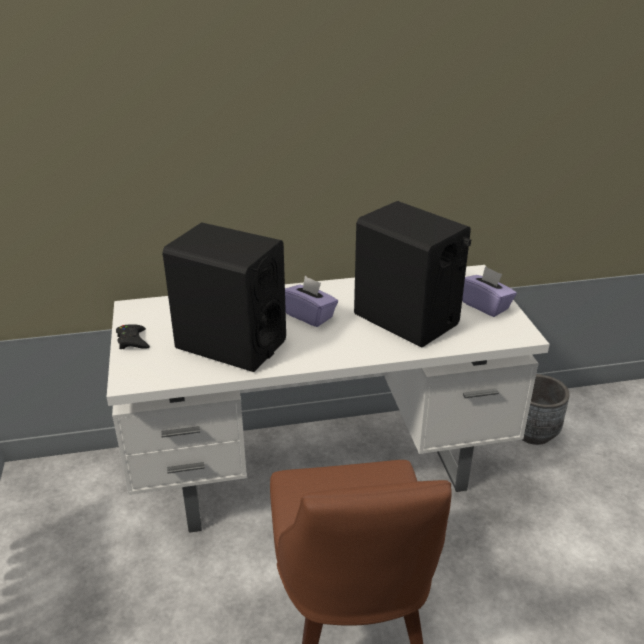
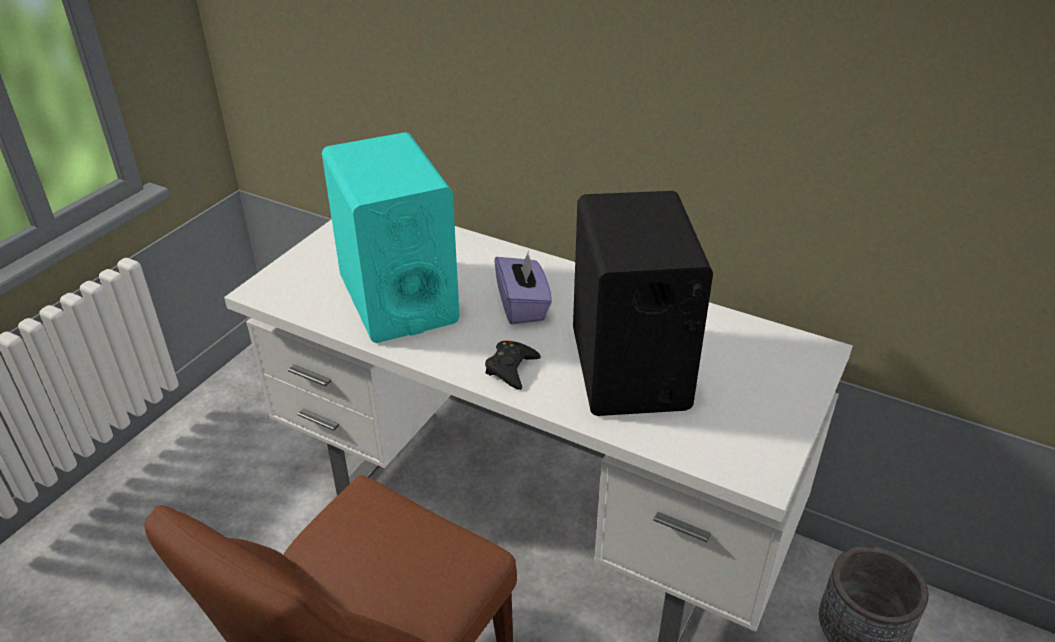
camera: 40 degrees right, 5 degrees up
black game controller [116,324,150,349] -> black game controller moved to [485,341,541,390]
black speaker [162,222,286,372] -> turquoise speaker [322,132,460,343]
purple tissue box [462,266,517,317] -> none

